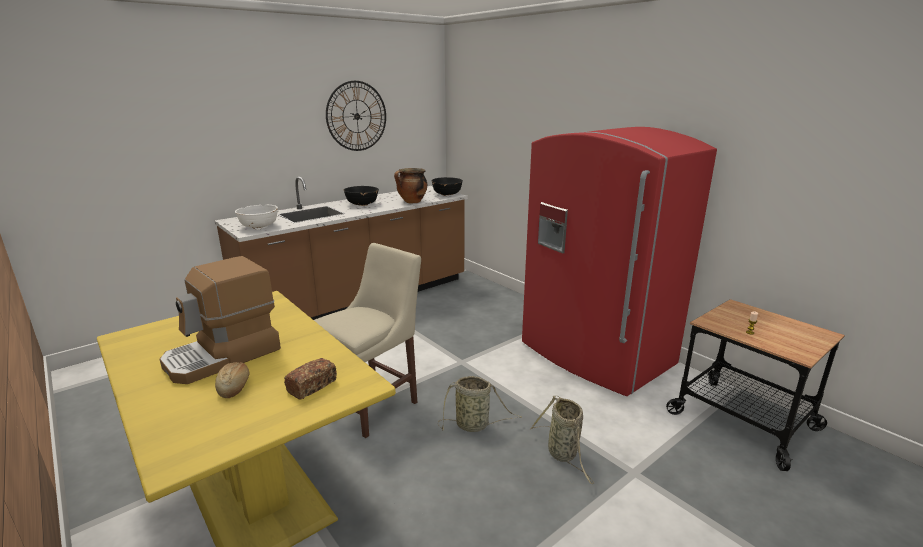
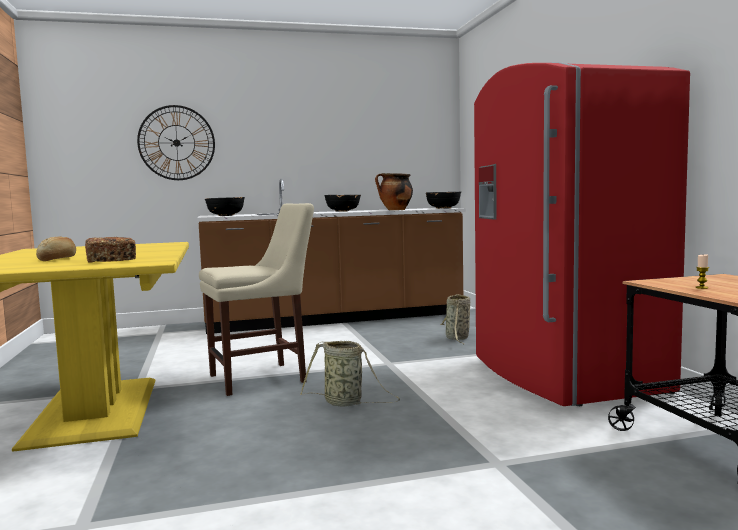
camera: 25 degrees right, 15 degrees down
coffee machine [159,256,281,384] -> none
white bowl [235,205,278,229] -> black bowl [205,197,245,216]
wall clock [326,81,386,151] -> wall clock moved to [137,105,215,180]
basket [530,396,594,484] -> basket moved to [440,294,470,345]

